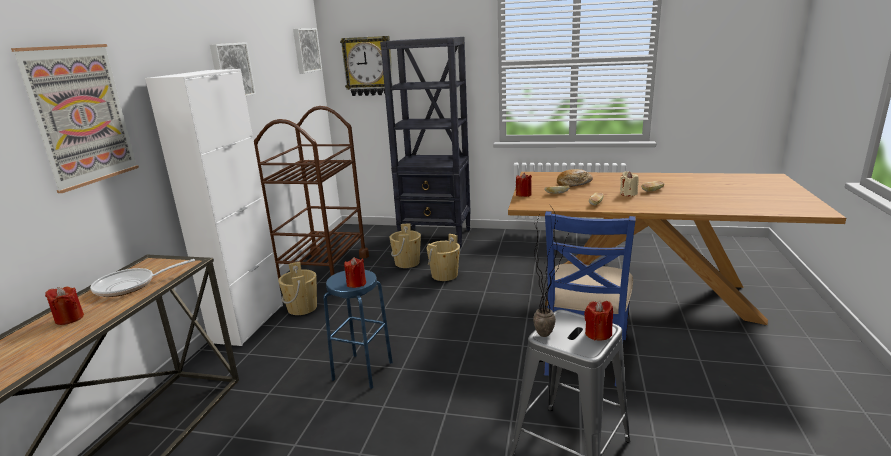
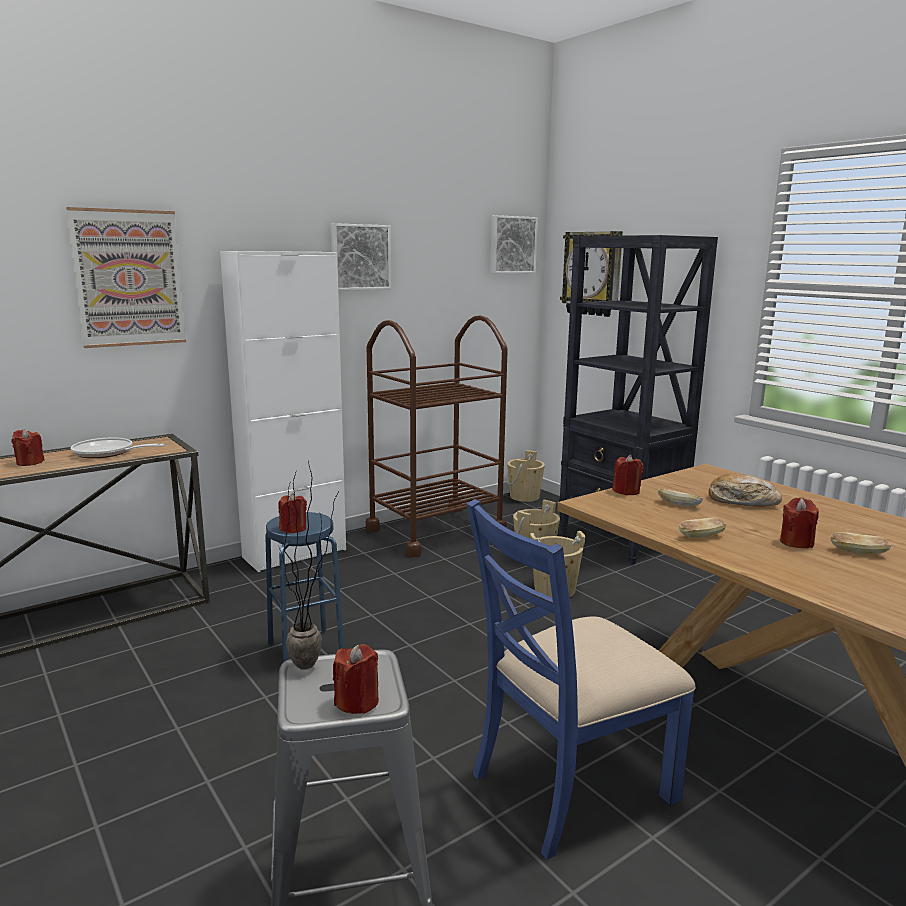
camera: 40 degrees right, 5 degrees down
beige bucket [278,262,317,315] -> beige bucket moved to [507,450,545,502]
beige candle [620,171,639,196] -> red candle [780,498,819,548]

